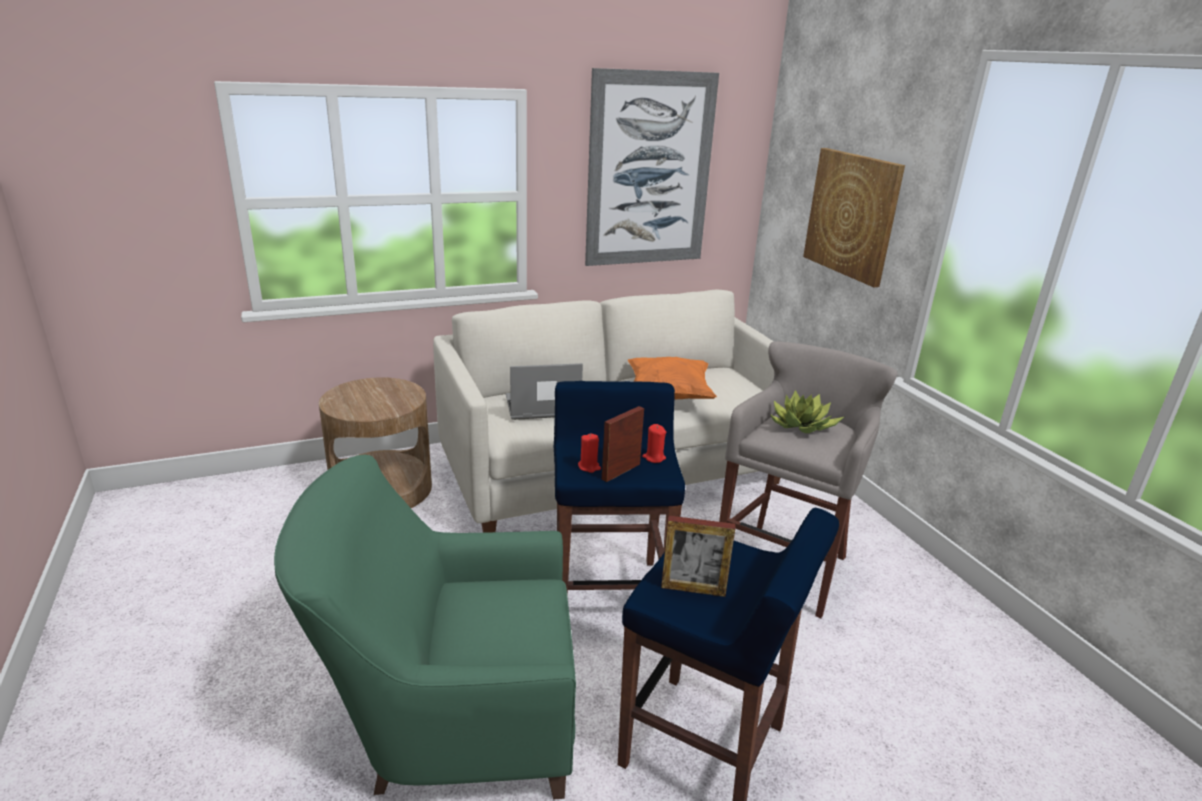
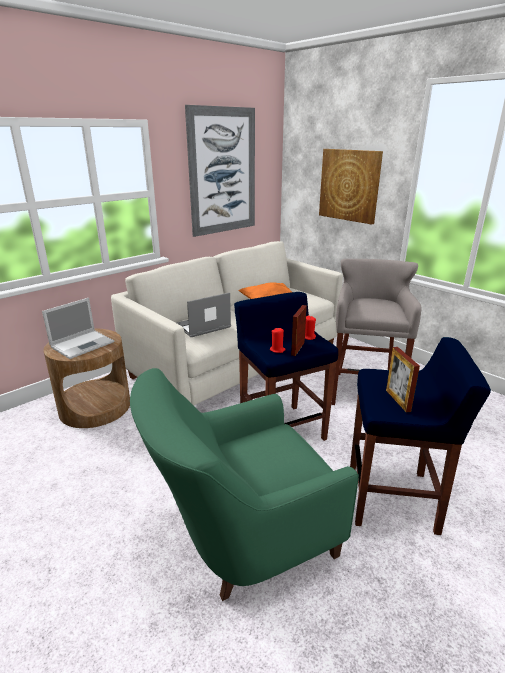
camera: 20 degrees left, 0 degrees up
picture frame [661,516,735,597] -> picture frame turned 90 degrees clockwise [386,347,420,413]
potted plant [770,390,844,433] -> none
none -> laptop [42,298,114,359]

